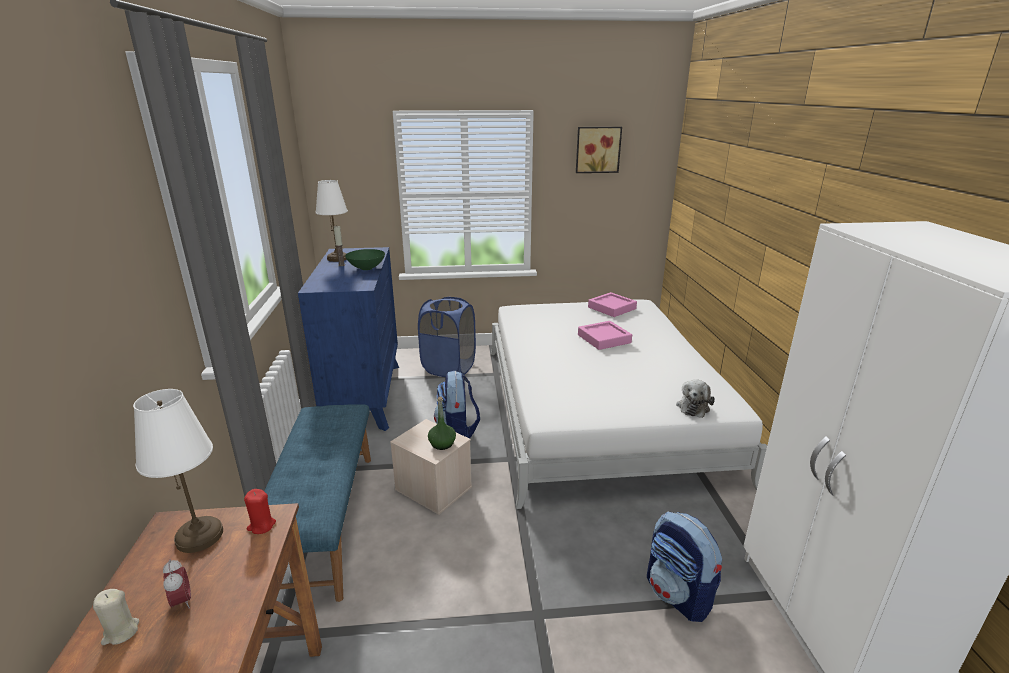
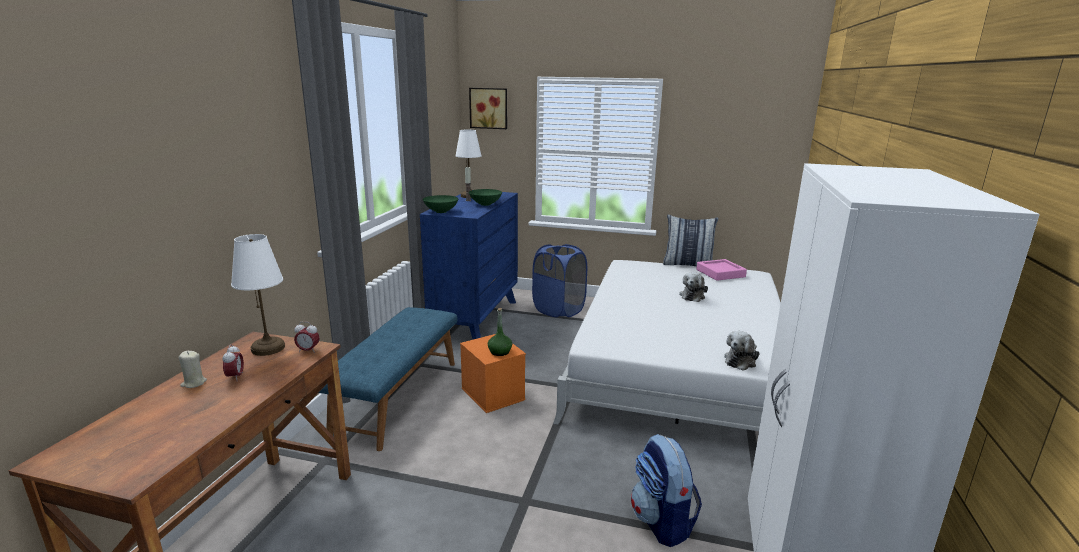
camera: 20 degrees right, 5 degrees down
red candle [244,489,276,534] -> alarm clock [294,322,320,353]
beige storage box [390,419,472,515] -> orange storage box [460,334,526,413]
backpack [434,371,480,438] -> none
picture [576,127,622,173] -> picture moved to [469,88,507,129]
pink tray [578,321,632,350] -> plush toy [679,272,708,302]
none -> green bowl [423,195,459,213]
none -> pillow [663,215,719,267]

